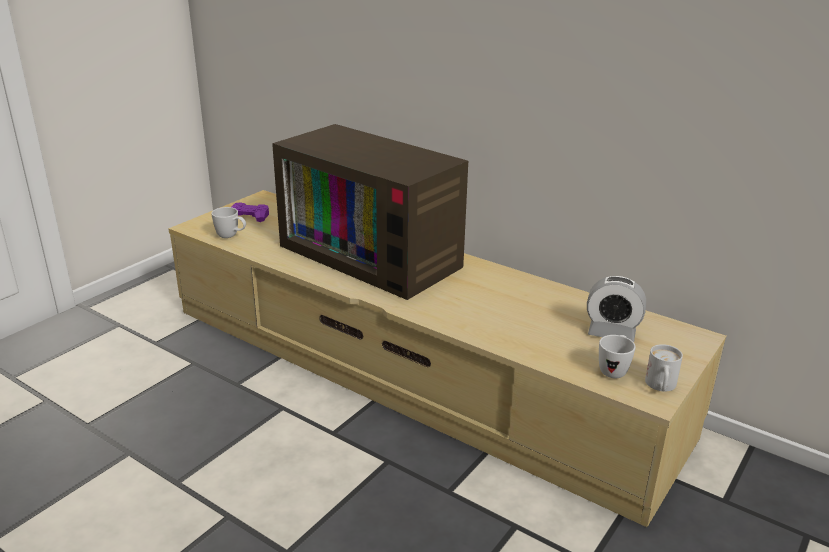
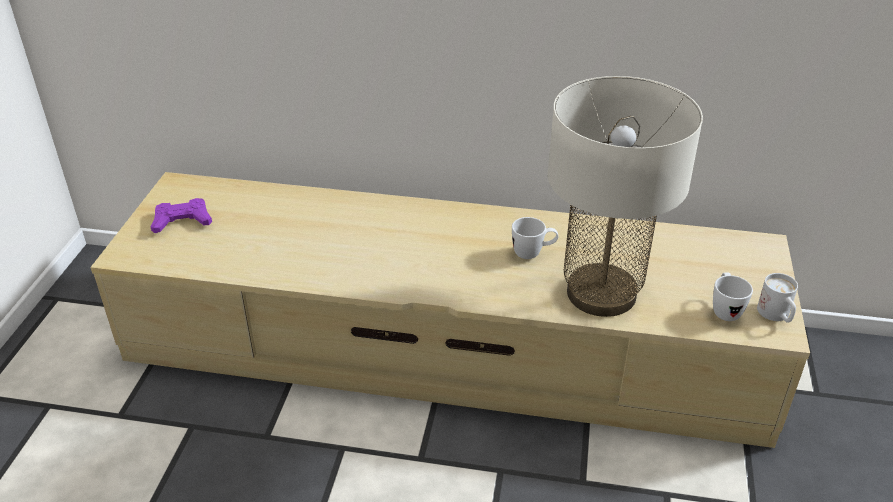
camera: 25 degrees left, 10 degrees up
white mug [211,207,246,238] -> white mug moved to [512,217,558,259]
television [272,124,468,300] -> none
alarm clock [587,276,646,342] -> none
none -> table lamp [548,76,703,317]

